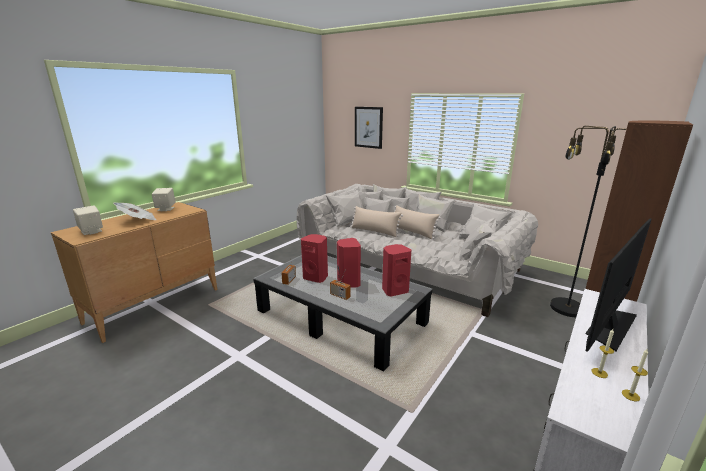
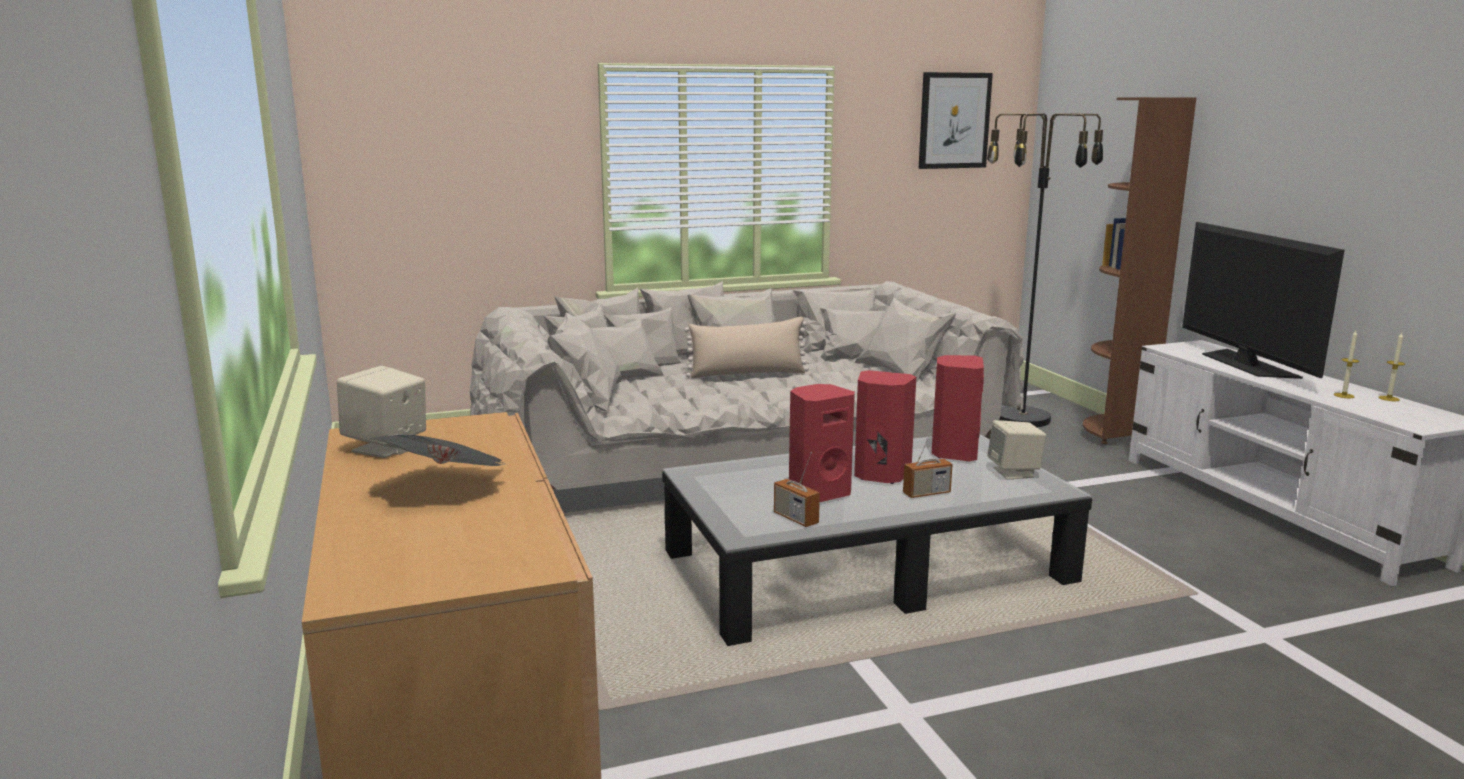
camera: 55 degrees left, 5 degrees down
beige speaker [73,206,103,235] -> beige speaker moved to [987,420,1046,480]
beige pillow [350,206,403,237] -> none
picture [355,107,383,149] -> picture moved to [919,72,993,169]

